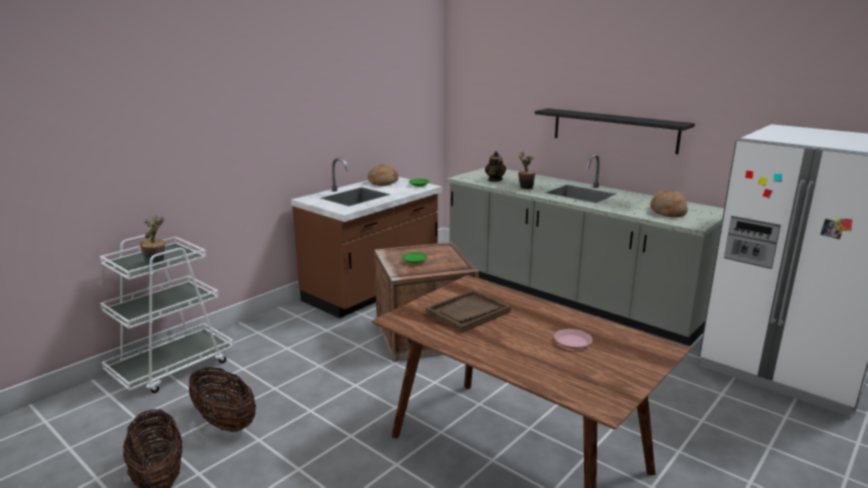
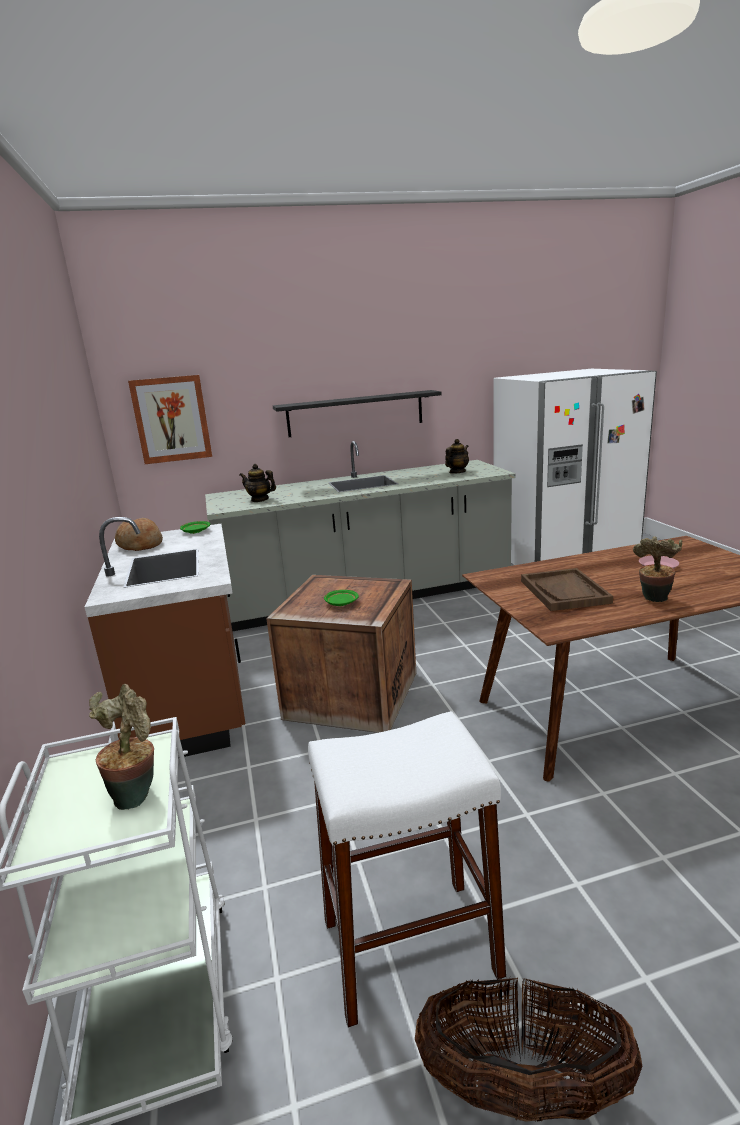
camera: 55 degrees left, 0 degrees up
basket [189,367,256,432] -> white stool [308,711,507,1028]
potted plant [518,152,536,190] -> potted plant moved to [633,536,682,602]
bread [650,190,688,217] -> teapot [445,439,469,474]
none -> picture [128,375,212,464]

